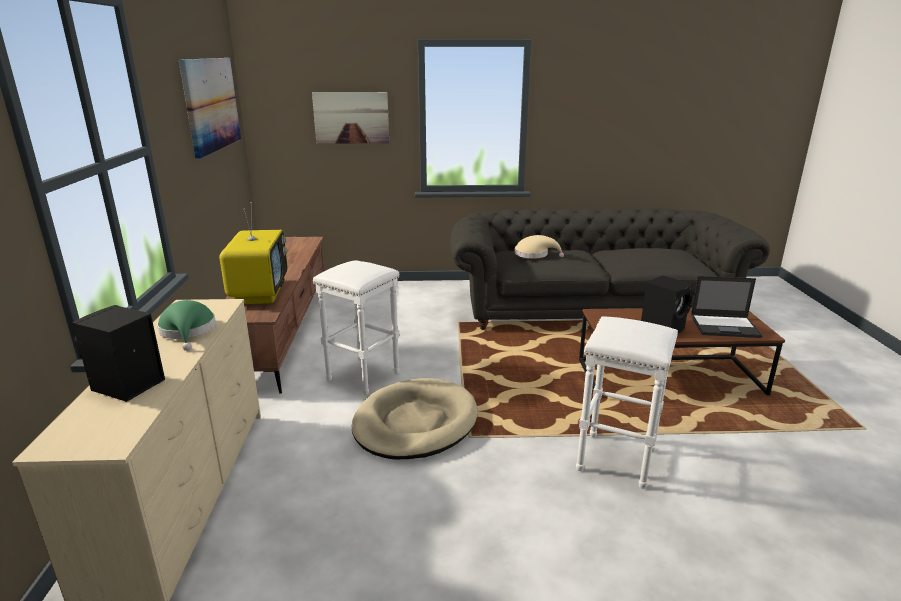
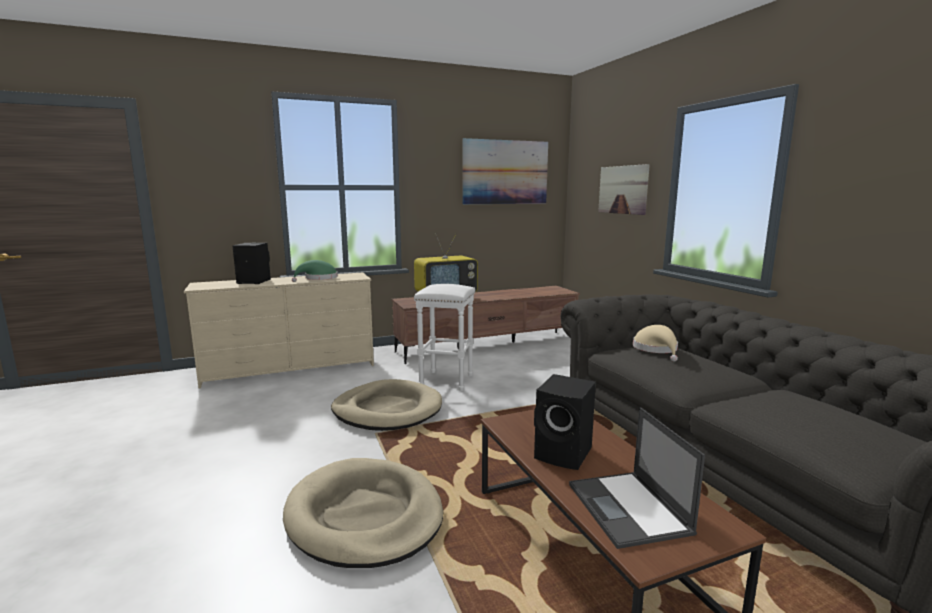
camera: 70 degrees right, 10 degrees down
white stool [576,316,678,489] -> beige dog bed [283,458,443,568]

